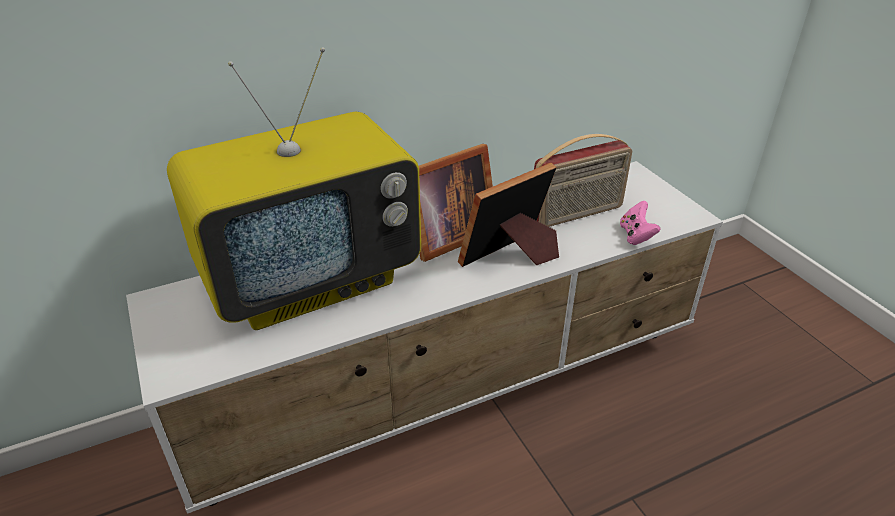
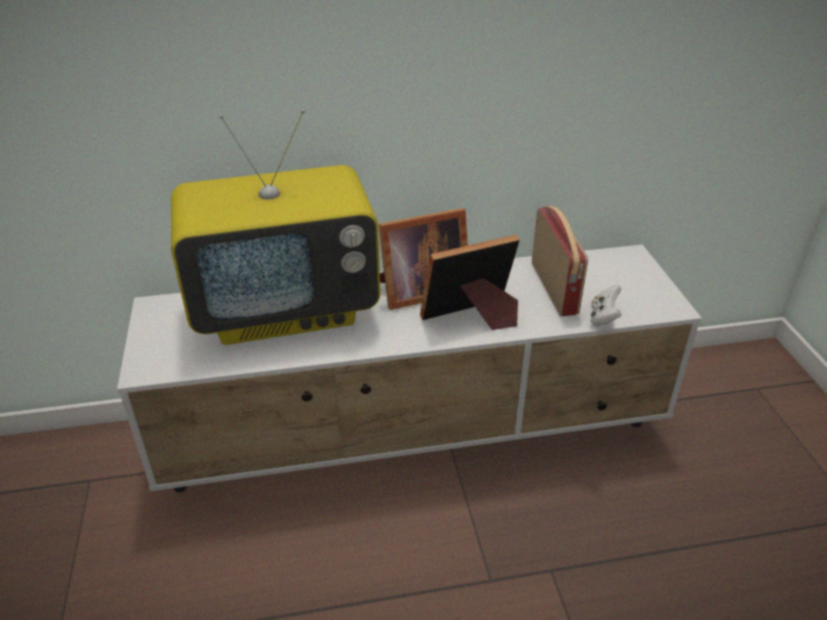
camera: 15 degrees right, 0 degrees up
radio [534,134,632,227] -> radio turned 90 degrees counterclockwise [532,206,588,316]
pink game controller [620,201,661,245] -> white game controller [590,285,622,326]

